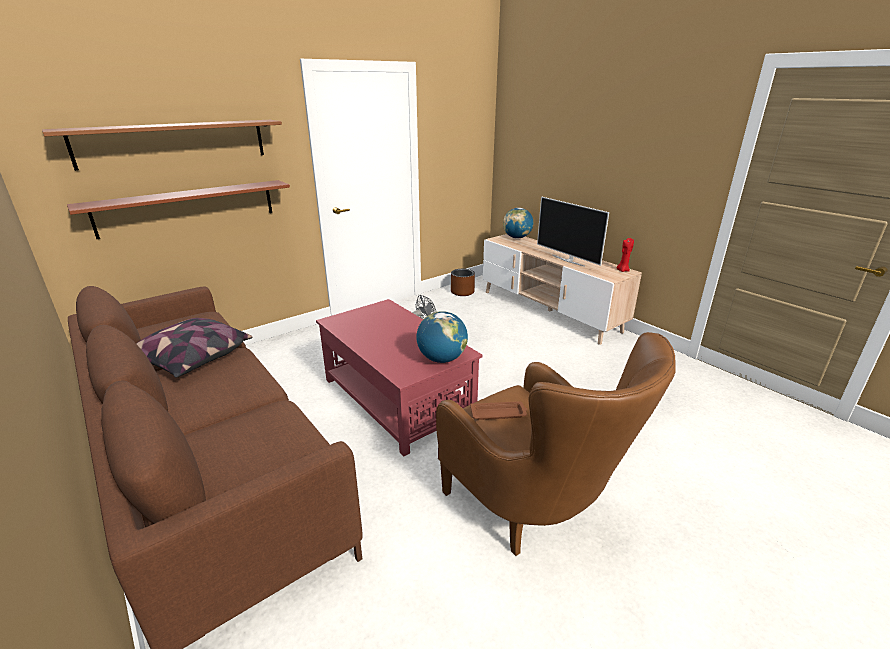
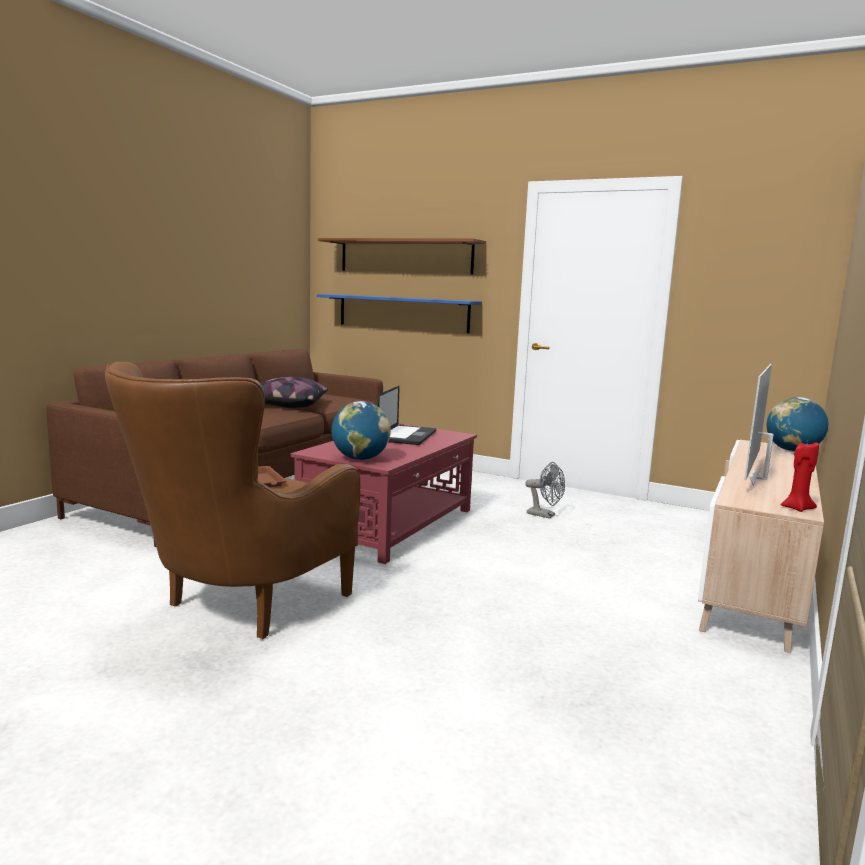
camera: 65 degrees right, 15 degrees down
brown shelf [67,180,290,239] -> blue shelf [317,294,482,333]
brown planter [451,269,475,296] -> none
none -> laptop [378,386,436,445]

